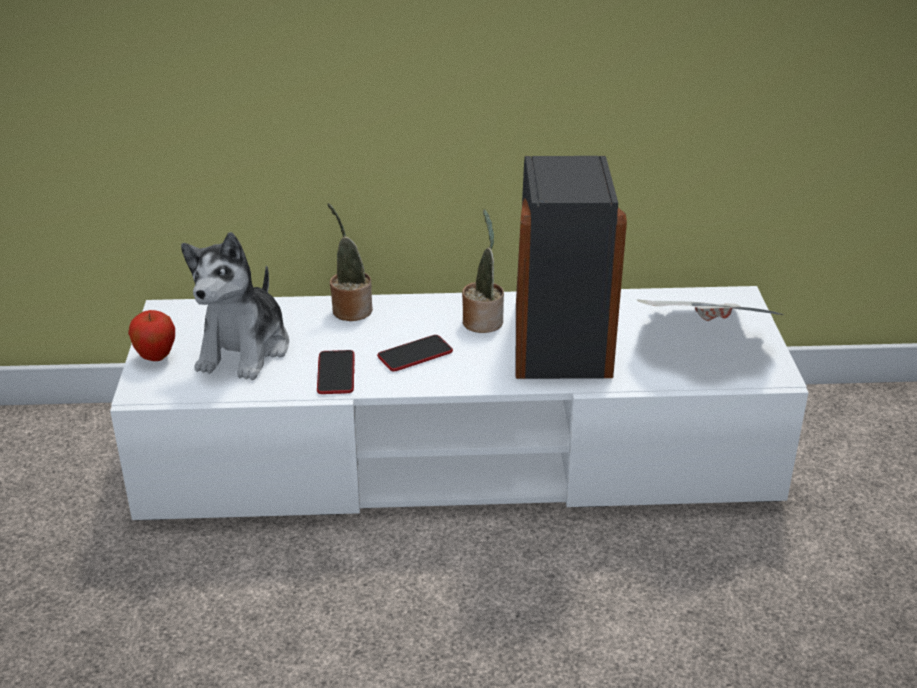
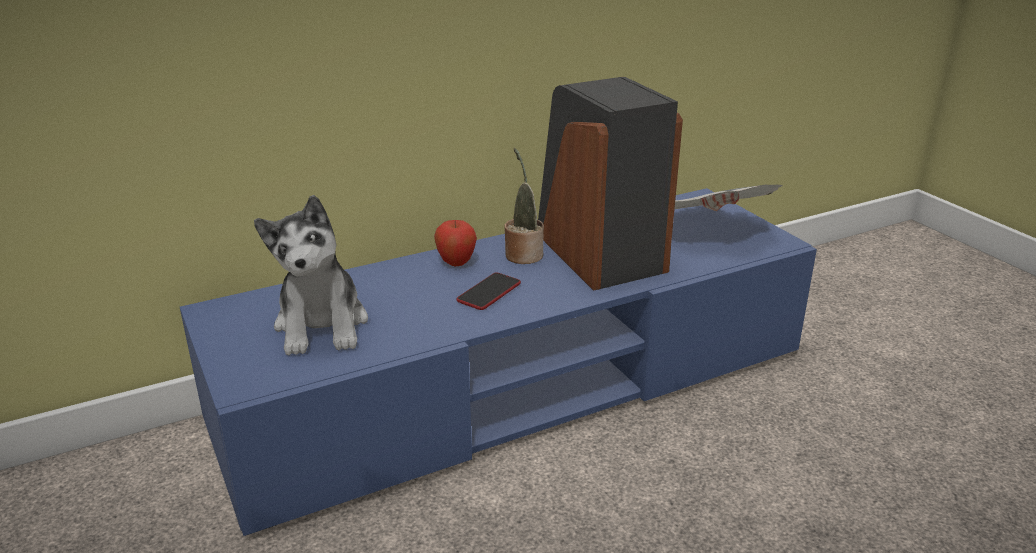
camera: 25 degrees left, 5 degrees down
white tv stand [110,286,809,520] -> blue tv stand [180,188,817,536]
apple [128,310,175,361] -> apple moved to [434,220,477,266]
phone [317,350,355,394] -> none
potted plant [328,203,373,321] -> none

